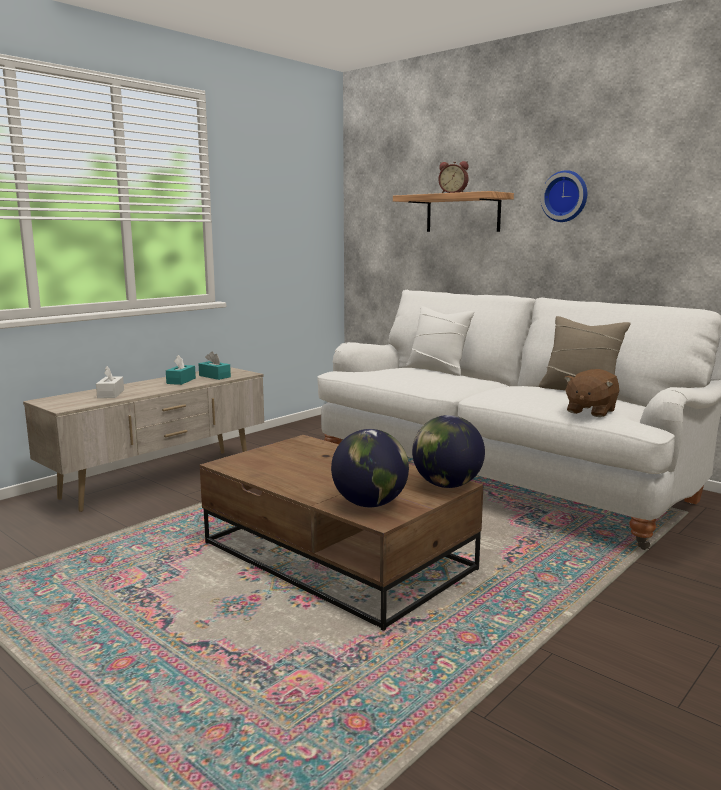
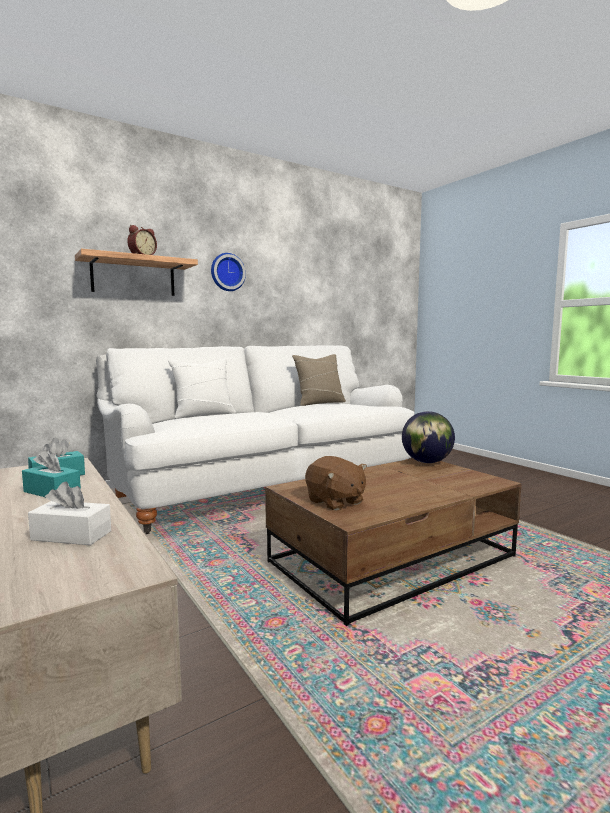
camera: 75 degrees left, 5 degrees down
globe [331,429,409,507] -> none
brown plush toy [564,369,619,417] -> brown plush toy moved to [305,456,367,511]

